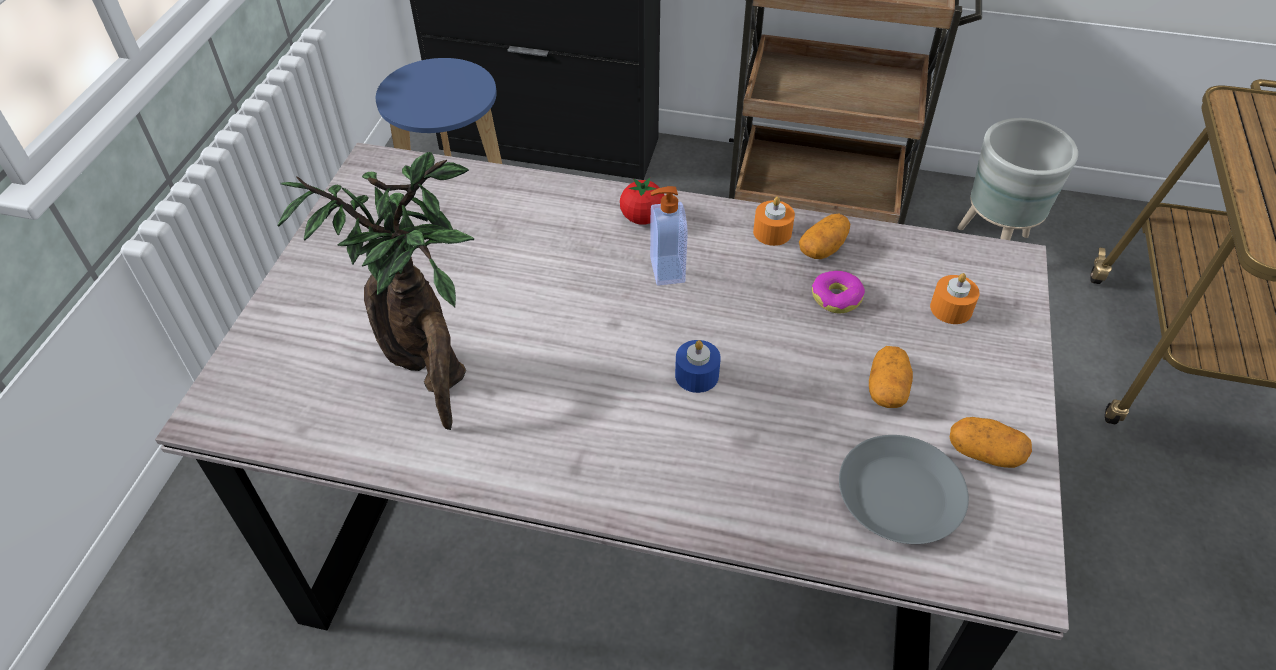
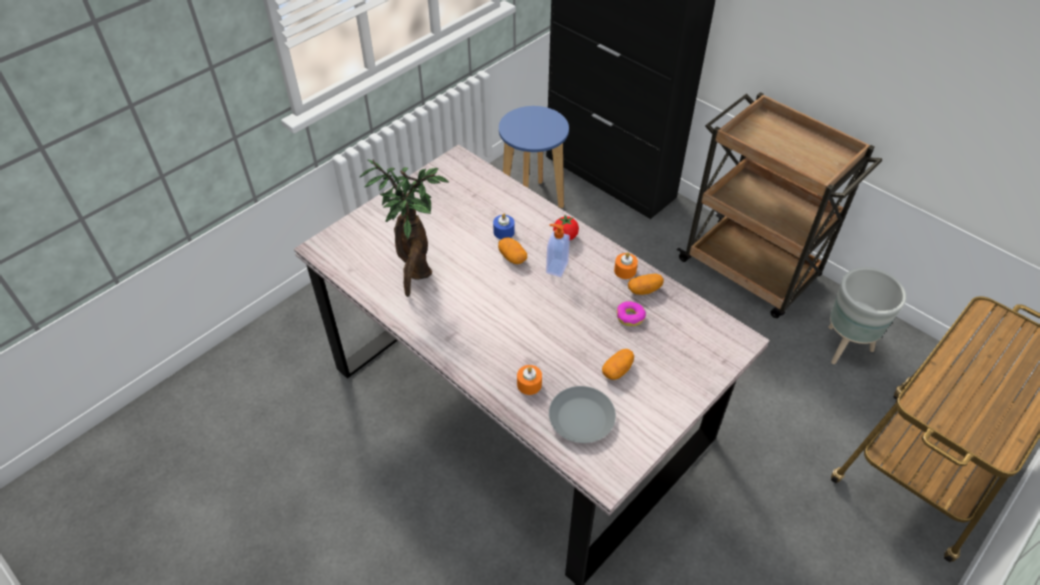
camera: 30 degrees right, 0 degrees up
blue candle [675,340,721,393] -> blue candle moved to [493,213,515,239]
orange candle [930,273,980,324] -> orange candle moved to [517,365,542,395]
potato [950,417,1032,468] -> potato moved to [498,237,527,264]

